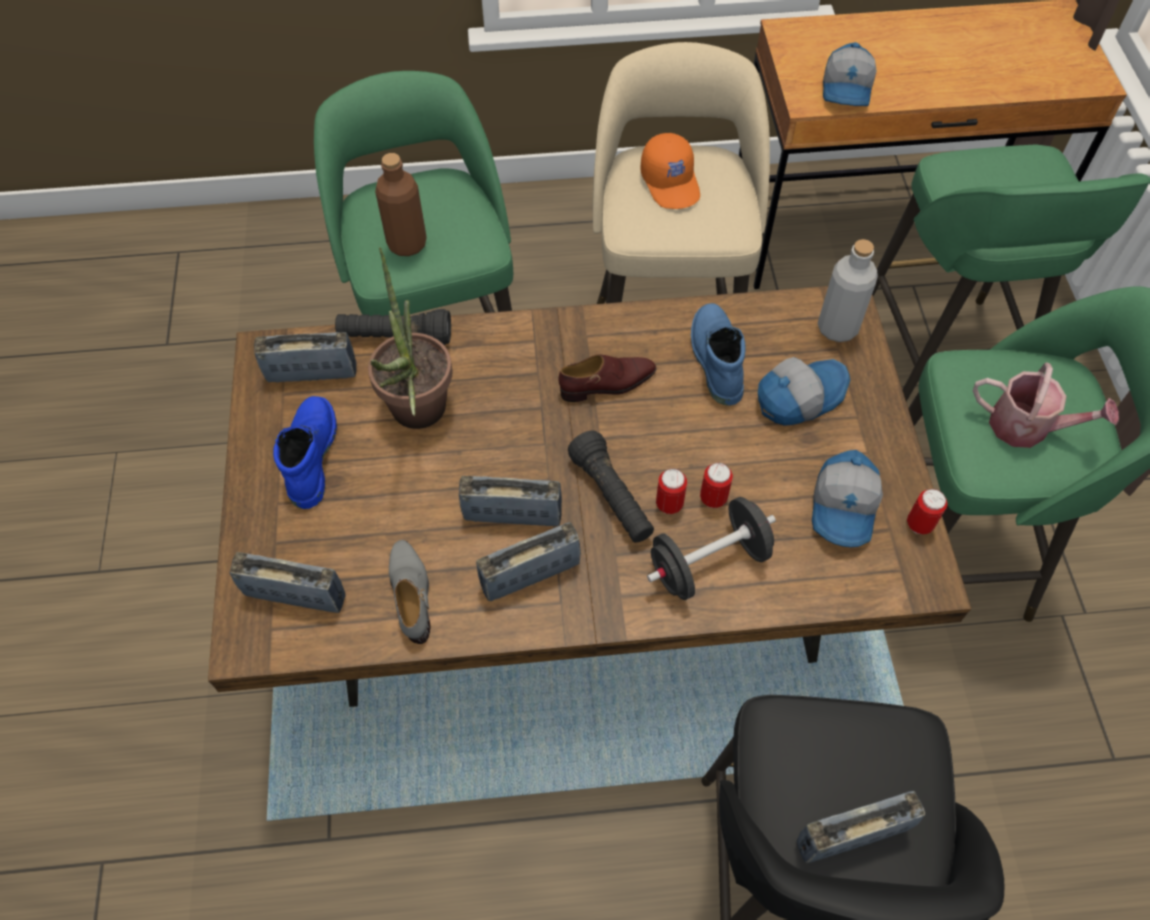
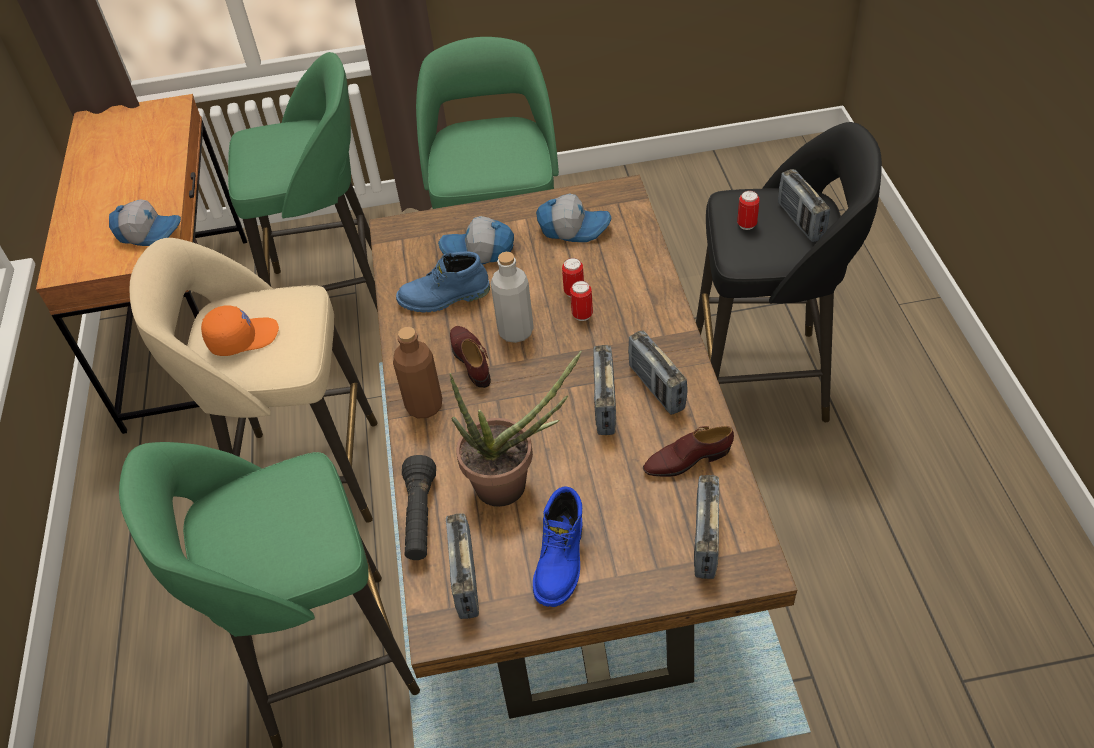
camera: 90 degrees left, 10 degrees down
blue boot [273,396,337,509] -> blue boot turned 75 degrees counterclockwise [533,486,582,607]
brown bottle [375,153,427,256] -> brown bottle moved to [393,327,442,418]
grey shoe [389,540,430,644] -> brown shoe [643,426,734,477]
black flashlight [568,430,654,542] -> none
black dumbbell [647,497,776,600] -> none
cap [758,357,850,426] -> cap turned 60 degrees counterclockwise [438,216,514,265]
grey bottle [818,239,878,342] -> grey bottle moved to [491,252,534,343]
can [907,489,947,534] -> can moved to [737,191,760,230]
watering can [973,362,1119,448] -> none

